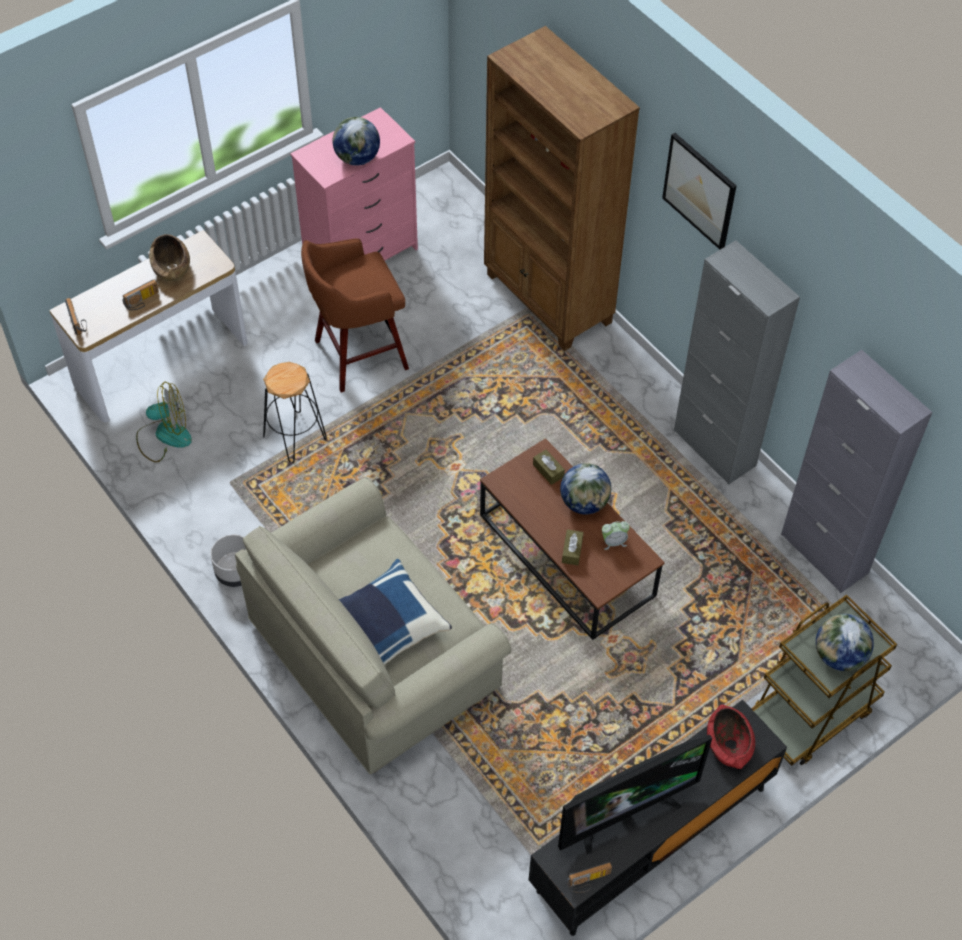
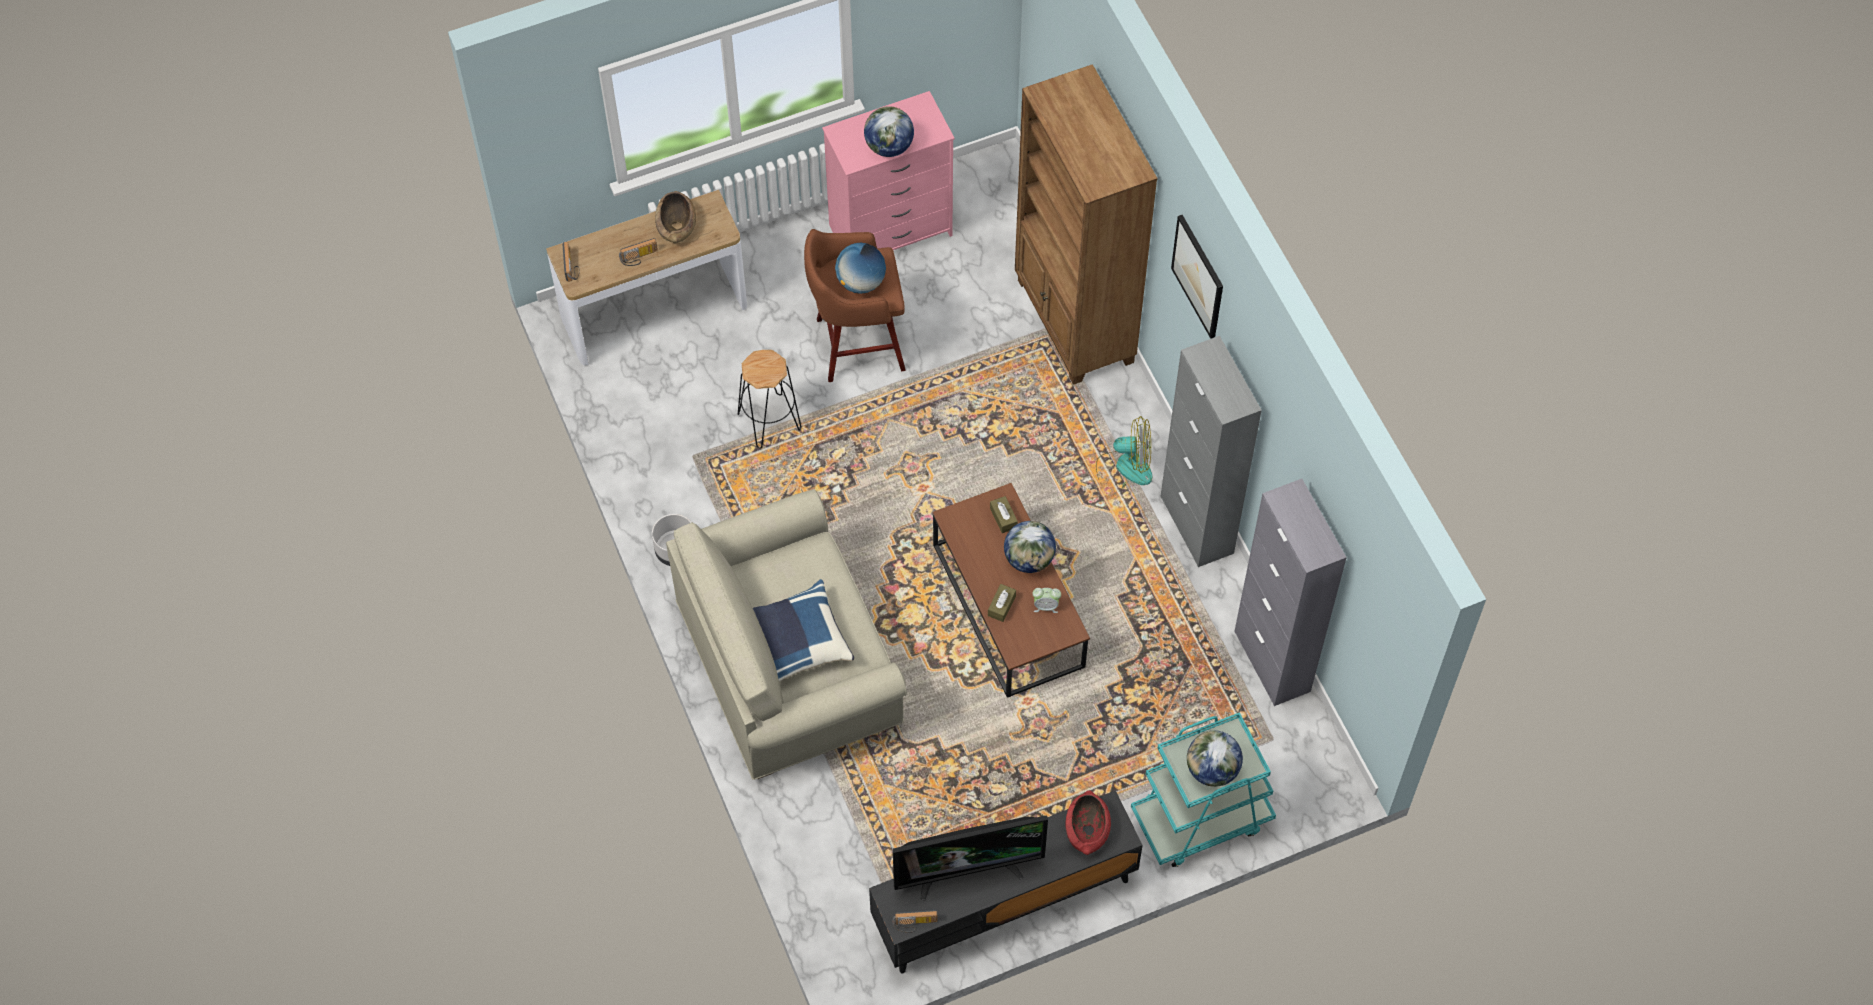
camera: 15 degrees right, 5 degrees up
fan [136,381,192,462] -> fan moved to [1096,416,1152,489]
brown cart [751,594,897,766] -> turquoise cart [1131,712,1276,867]
none -> globe [835,243,886,294]

